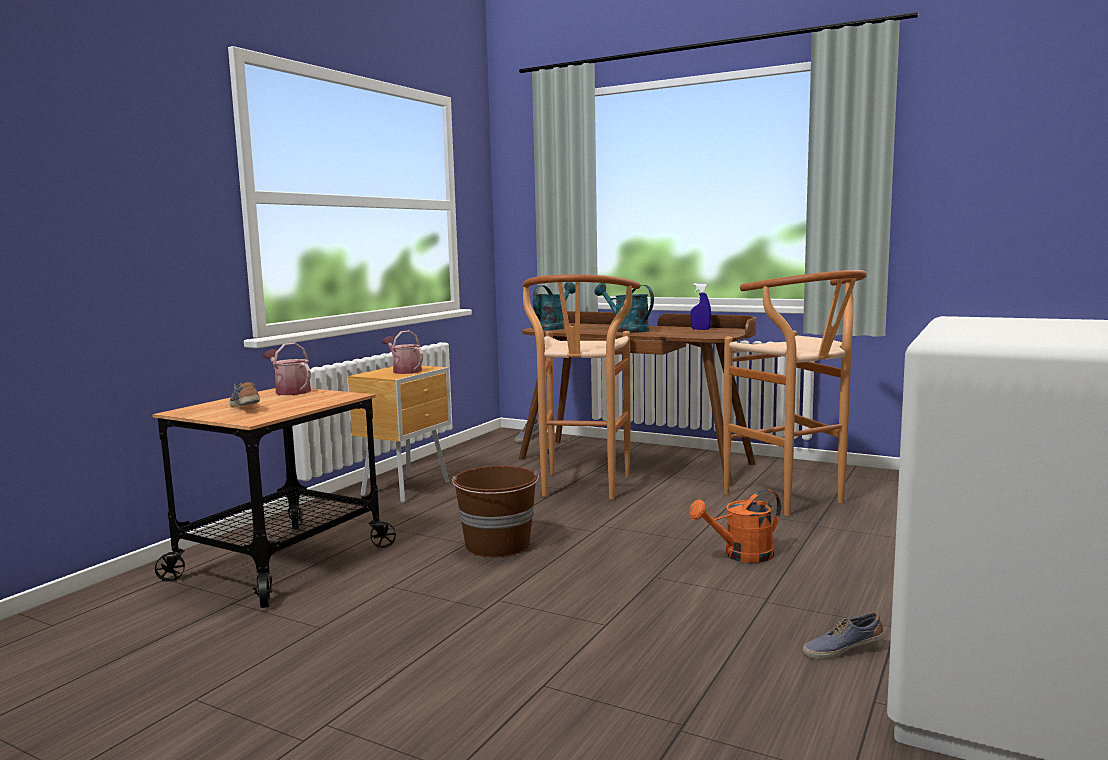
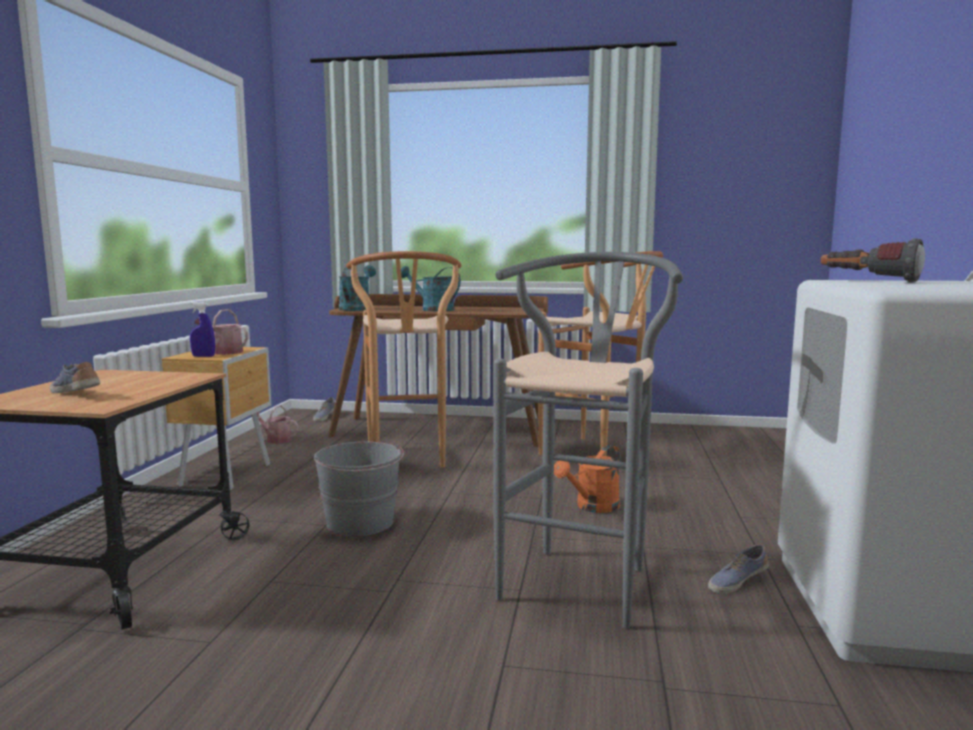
camera: 20 degrees left, 0 degrees up
watering can [263,342,311,395] -> watering can moved to [251,405,298,444]
brown bucket [452,466,539,557] -> grey bucket [314,442,404,537]
blue spray bottle [691,283,711,330] -> blue spray bottle moved to [190,302,215,357]
none -> grey stool [494,252,683,629]
none -> flashlight [821,238,925,283]

